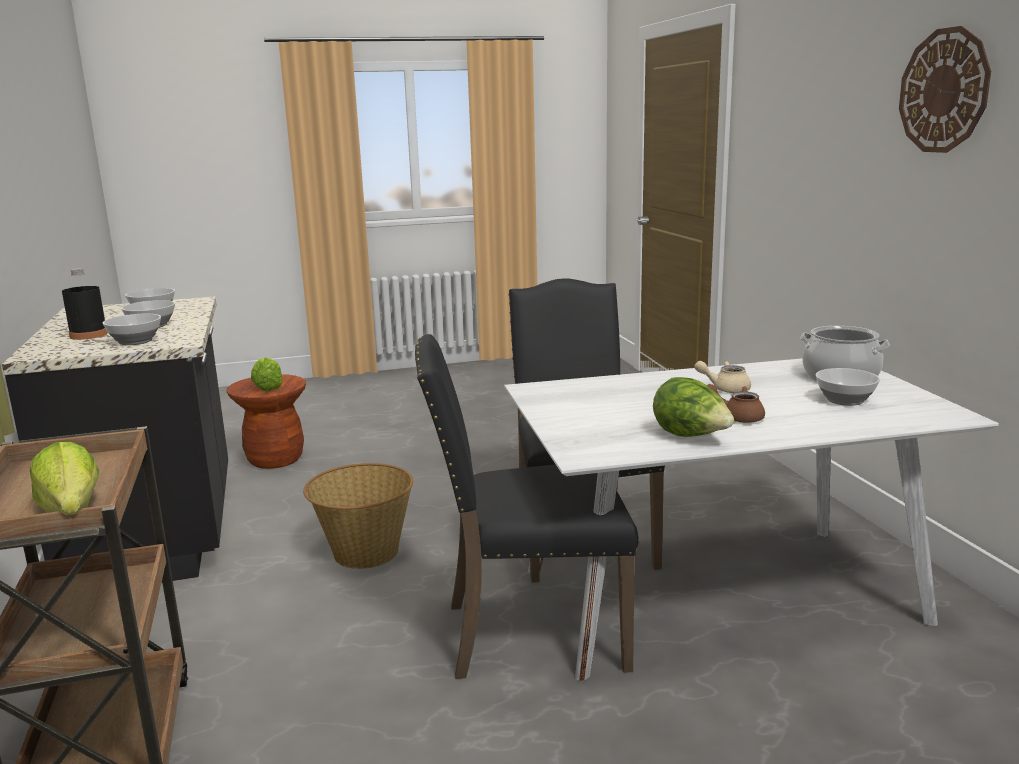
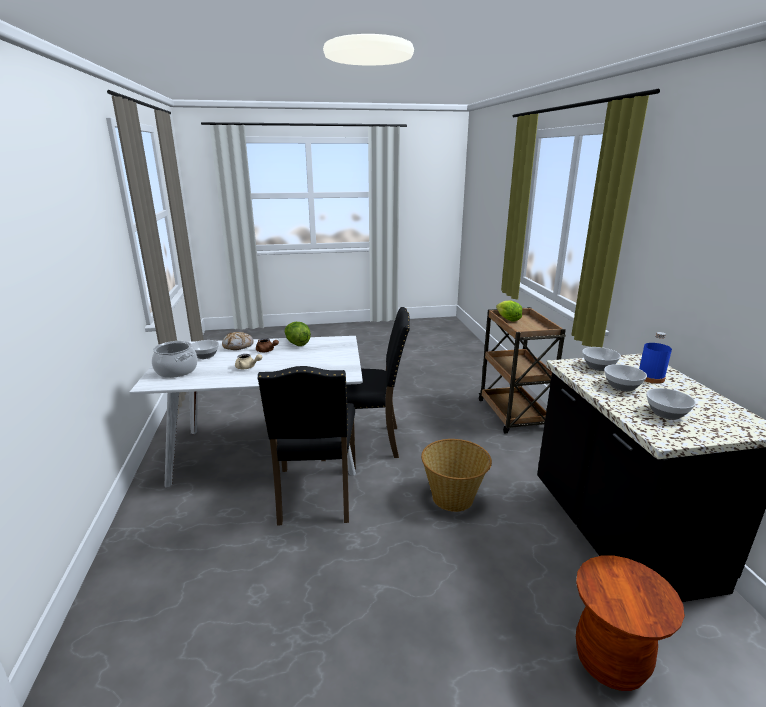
camera: 175 degrees left, 5 degrees up
black bottle [62,268,108,340] -> blue bottle [639,332,672,384]
lettuce [251,357,283,391] -> none
wall clock [899,26,991,153] -> none
none -> bread [222,332,254,350]

